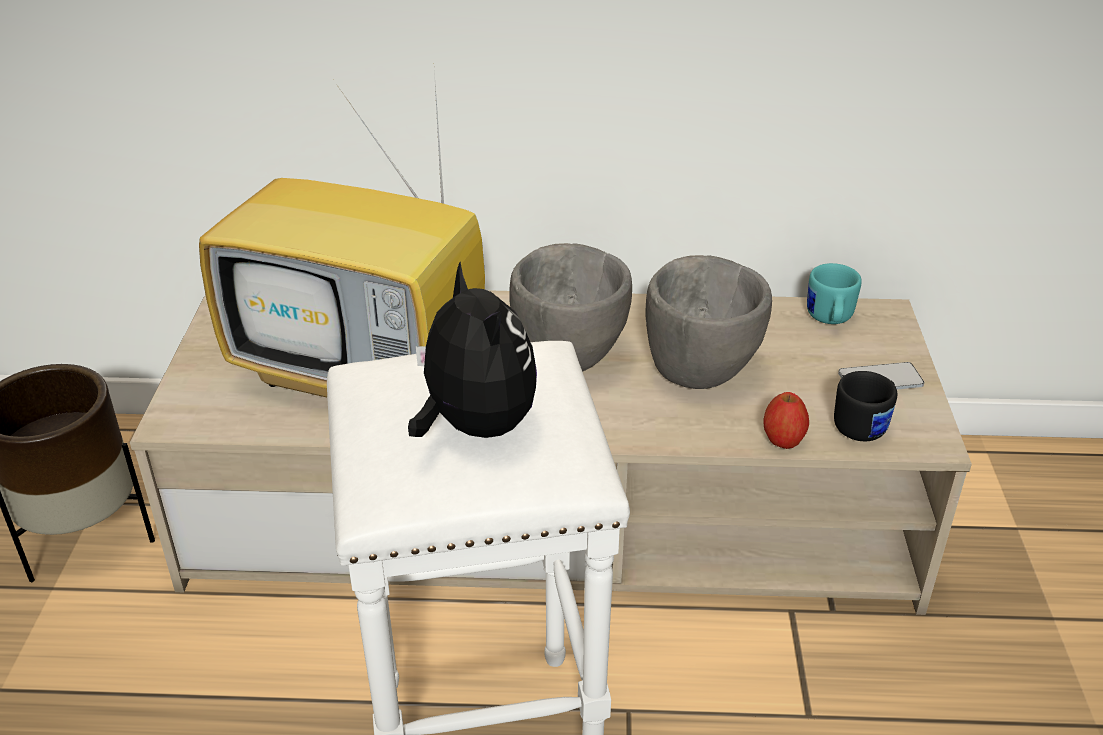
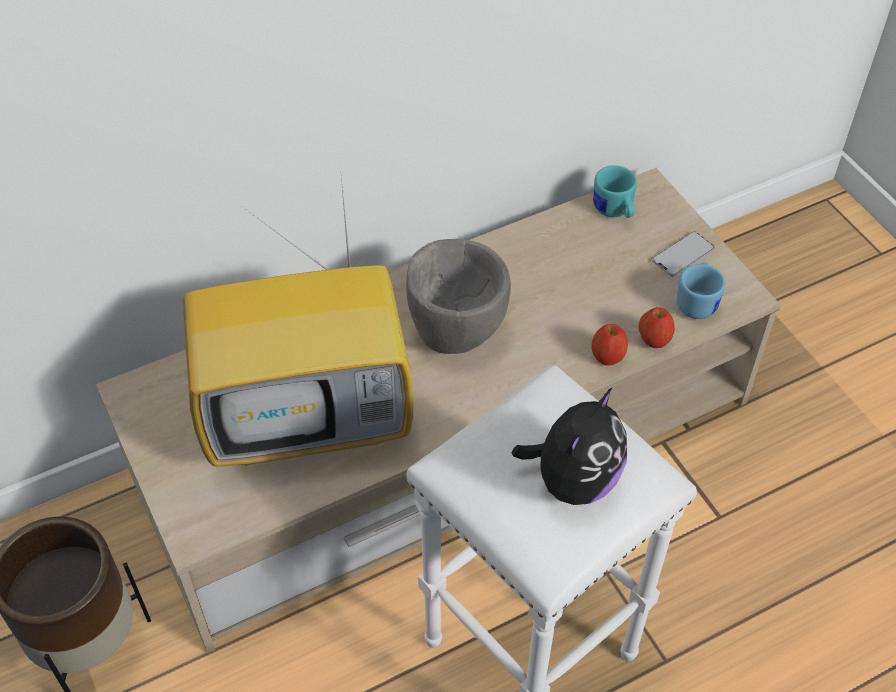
camera: 30 degrees left, 15 degrees up
plush toy [408,262,537,438] -> plush toy turned 90 degrees clockwise [512,387,627,505]
grey bowl [646,255,772,389] -> none
black mug [834,371,897,441] -> blue mug [677,262,725,319]
none -> apple [592,324,628,366]

